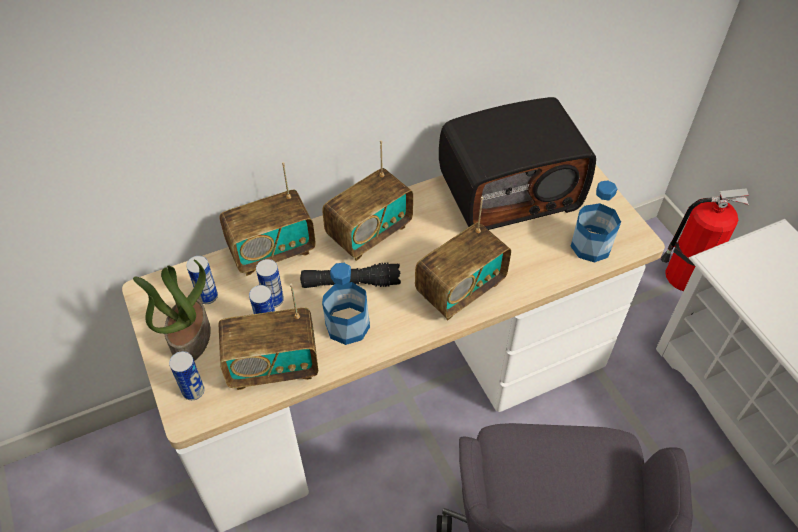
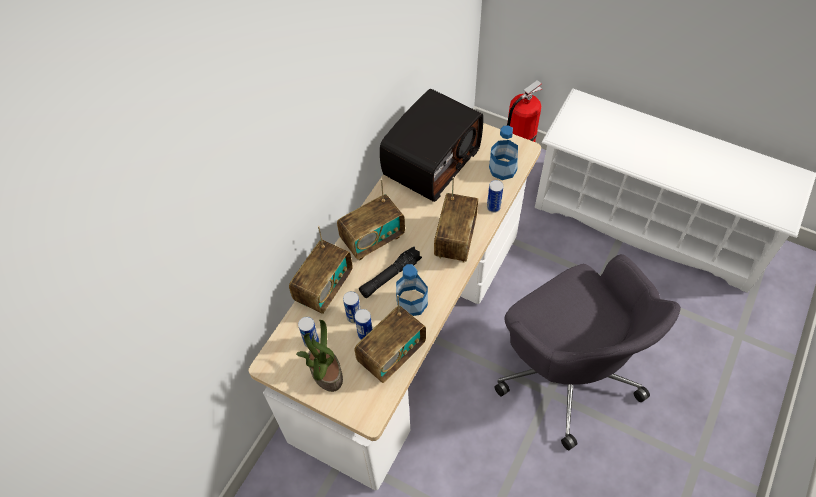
camera: 35 degrees left, 5 degrees up
can [169,351,205,400] -> can moved to [487,180,504,213]
radio [322,140,413,261] -> radio turned 45 degrees clockwise [337,179,405,260]

